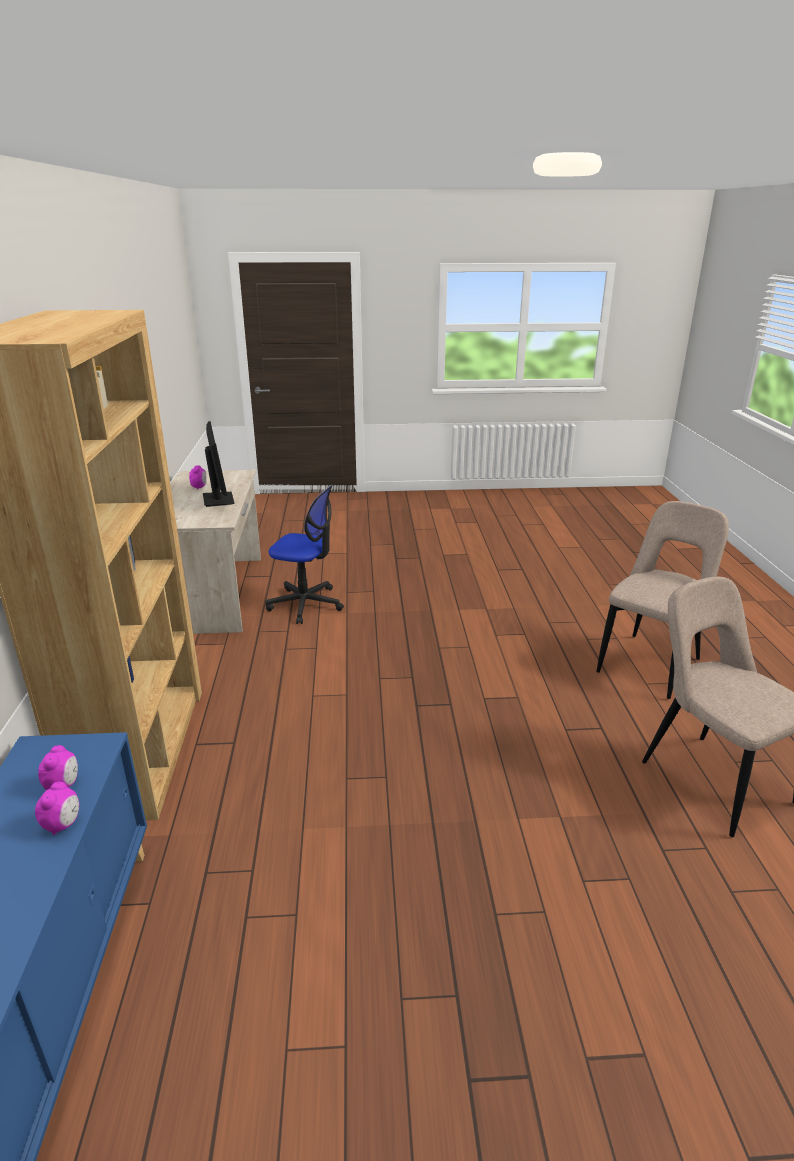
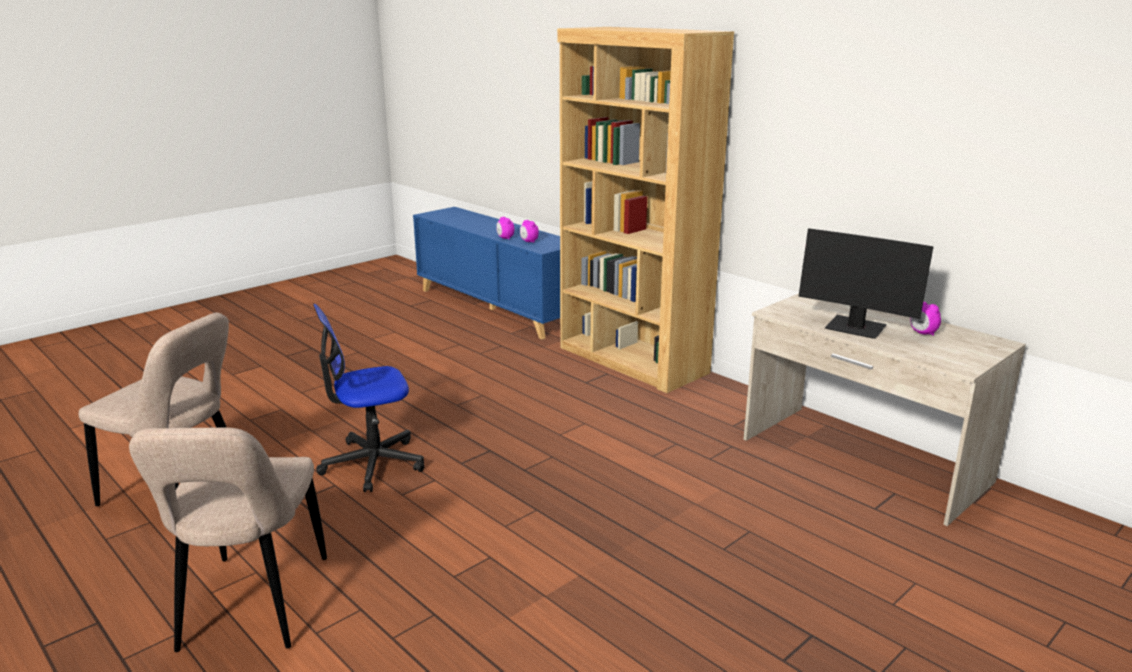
camera: 140 degrees right, 5 degrees down
office chair [265,485,344,624] -> office chair moved to [313,304,424,492]

